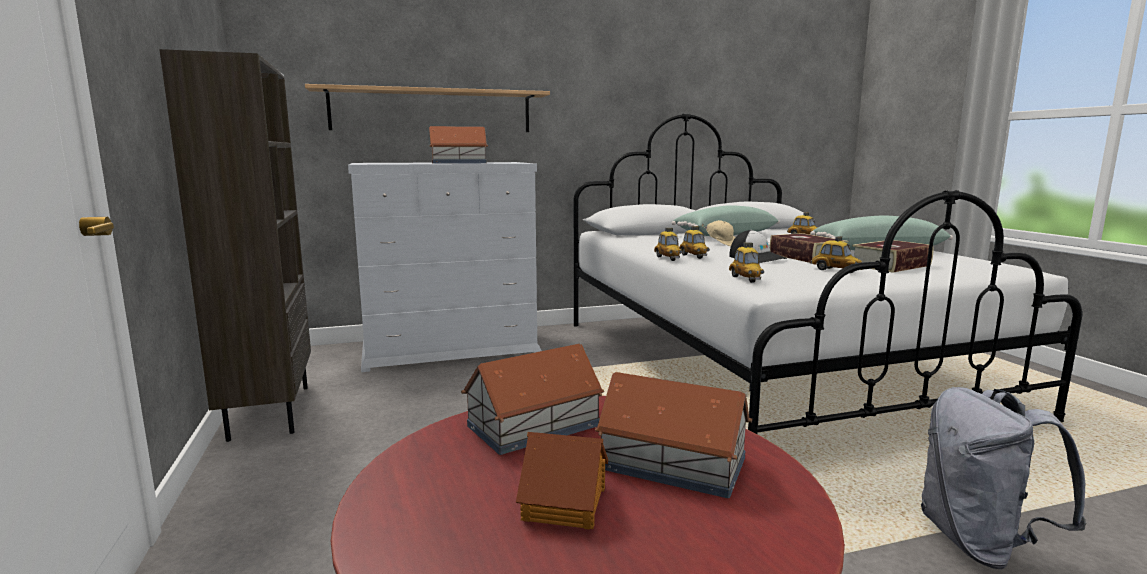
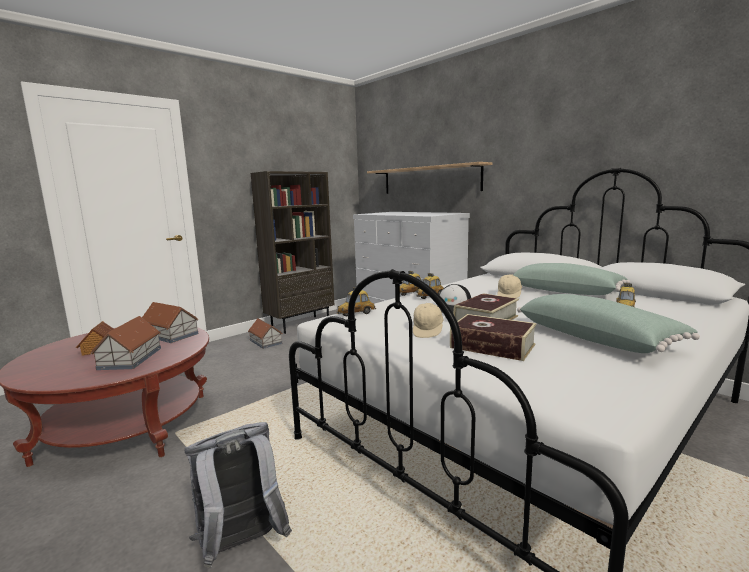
camera: 65 degrees right, 0 degrees up
toy house [429,126,488,164] -> toy house moved to [248,318,283,349]
toy car [810,236,863,273] -> beige cap [413,303,444,338]

